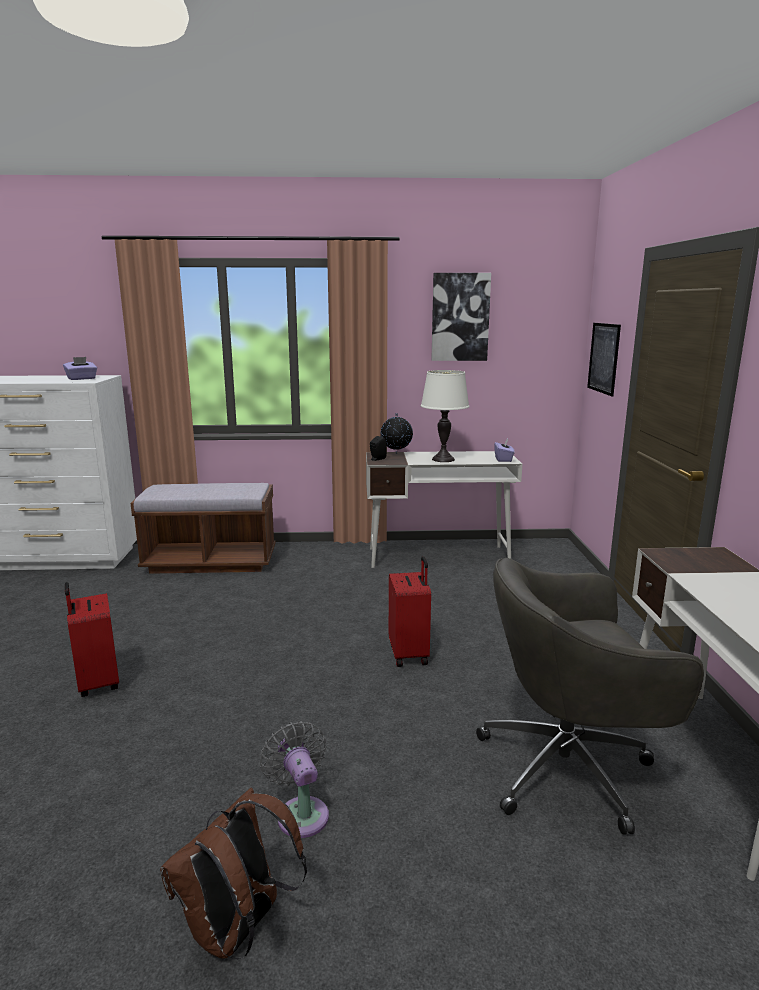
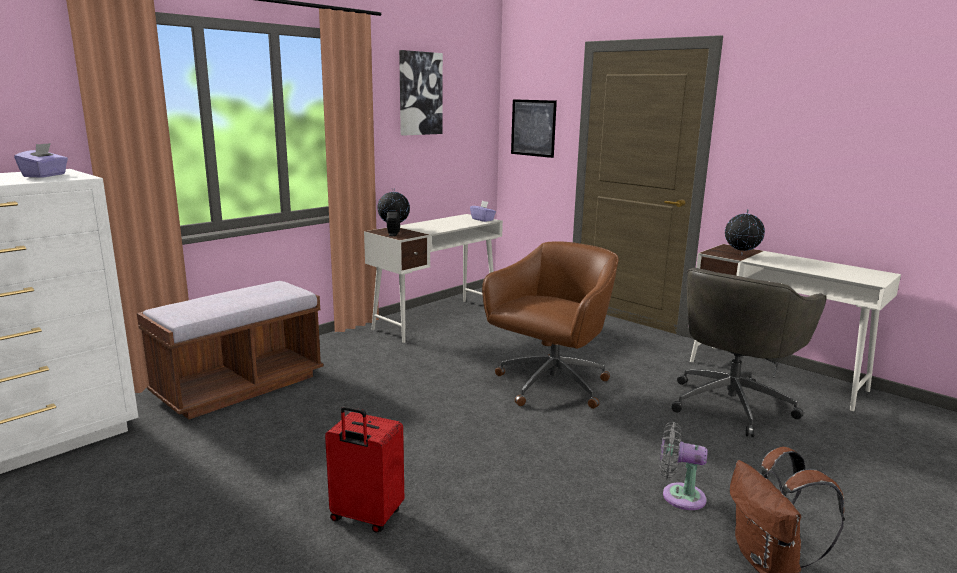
camera: 45 degrees left, 0 degrees up
red suitcase [389,556,431,667] -> brown office chair [482,242,619,409]
white table lamp [421,370,470,462] -> none
none -> globe [725,209,765,255]

